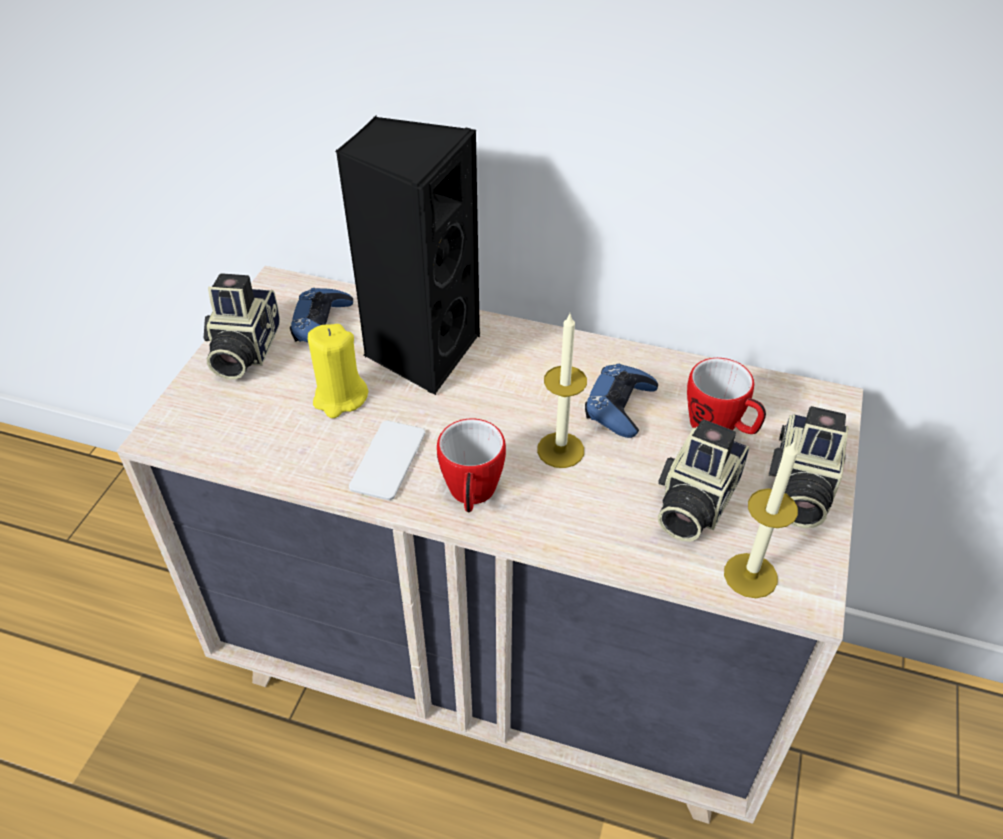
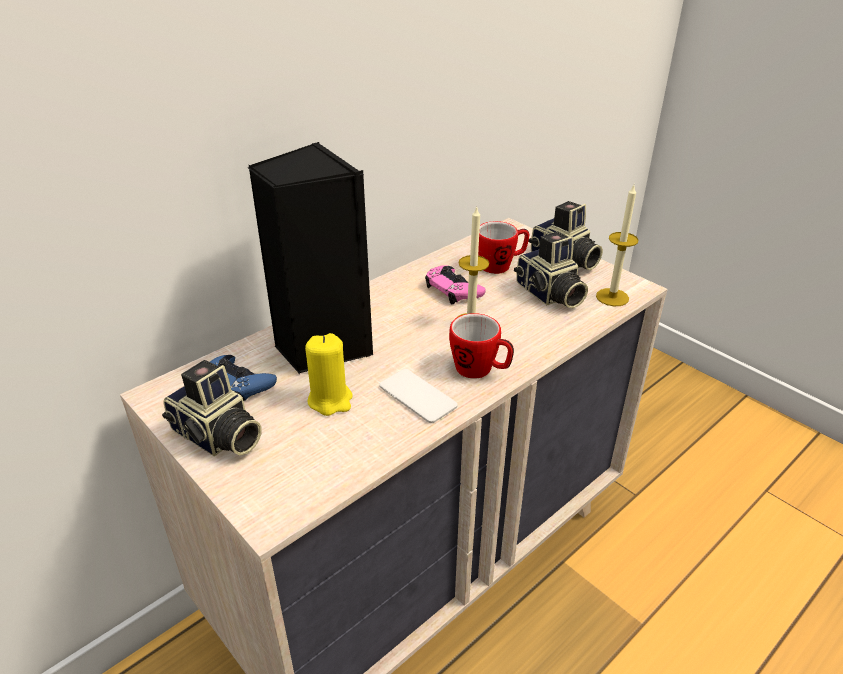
camera: 60 degrees left, 10 degrees down
blue game controller [585,364,658,438] -> pink game controller [425,265,486,304]

